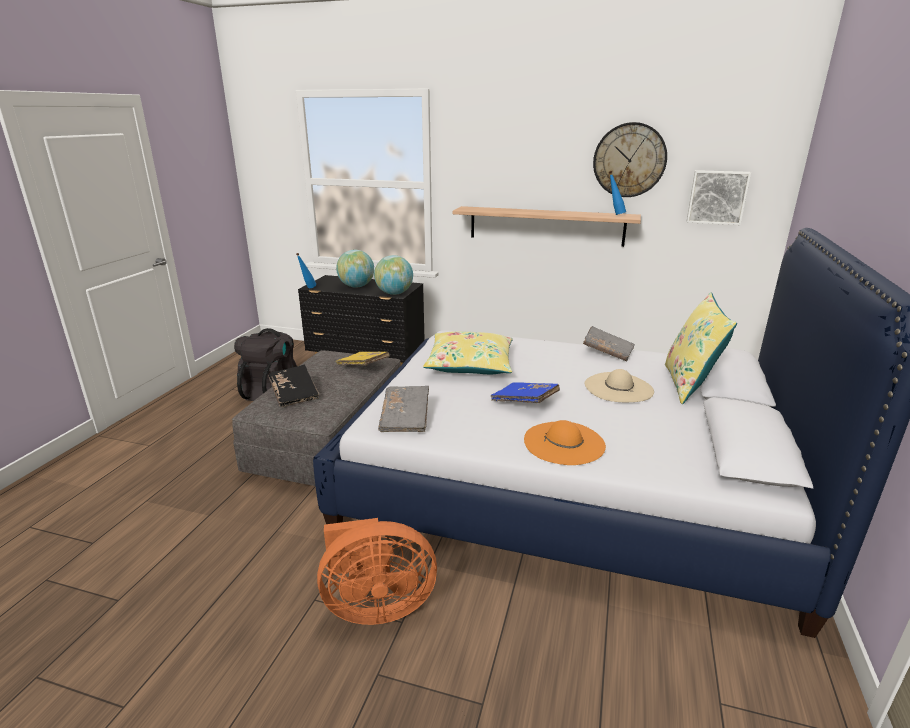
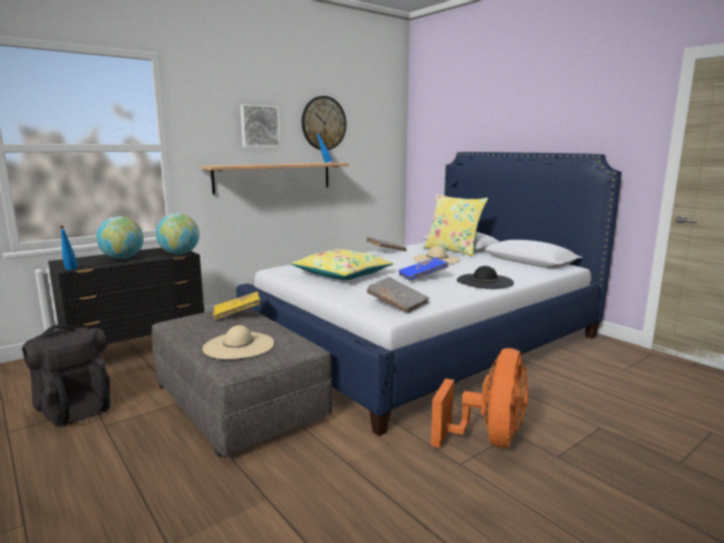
camera: 55 degrees left, 10 degrees down
black book [269,365,319,407] -> beige hat [202,325,274,359]
orange hat [524,420,606,465] -> black hat [457,266,514,289]
picture [687,170,751,225] -> picture moved to [240,104,281,147]

